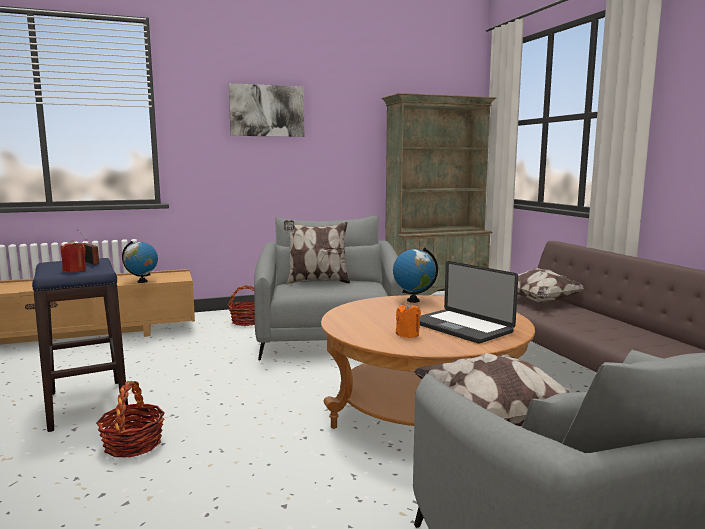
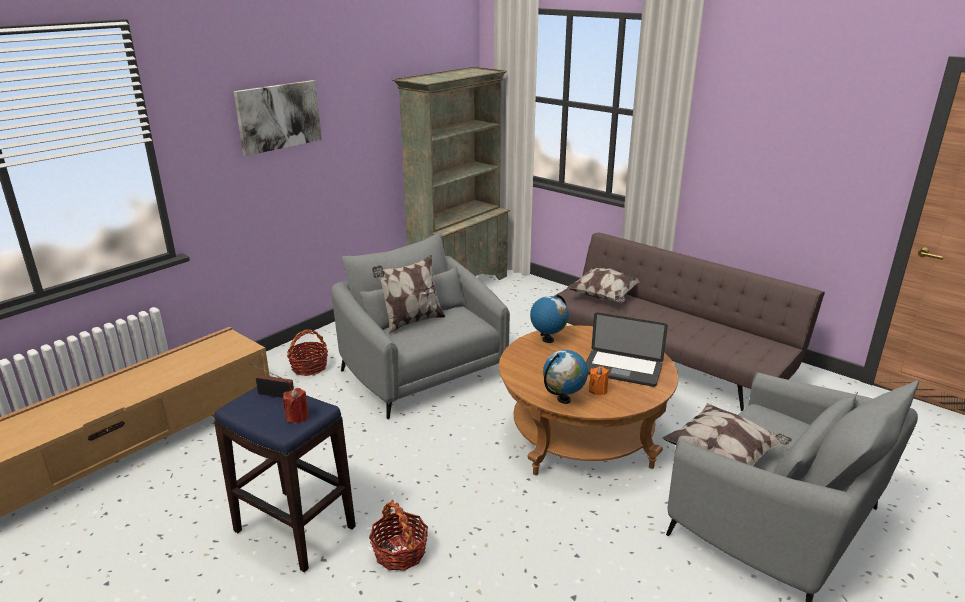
camera: 30 degrees left, 15 degrees up
globe [122,241,158,283] -> globe moved to [543,350,588,404]

